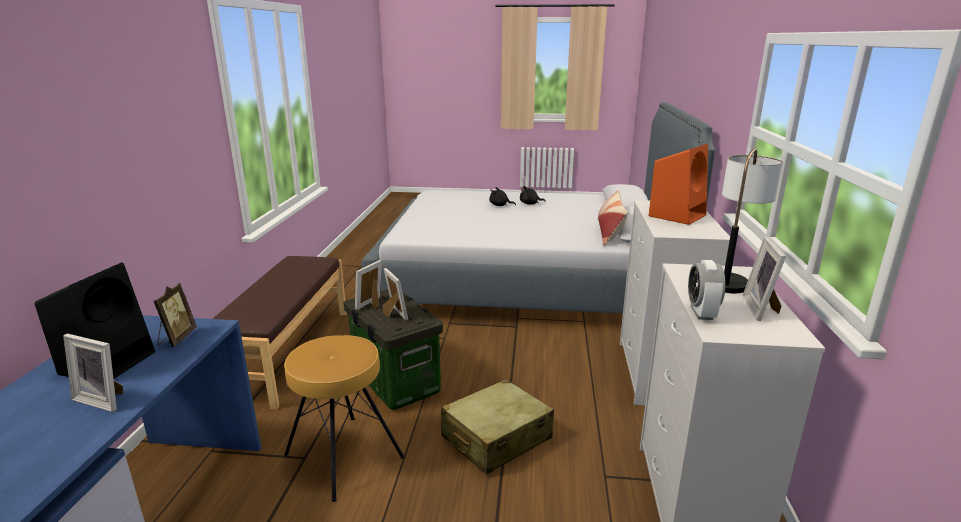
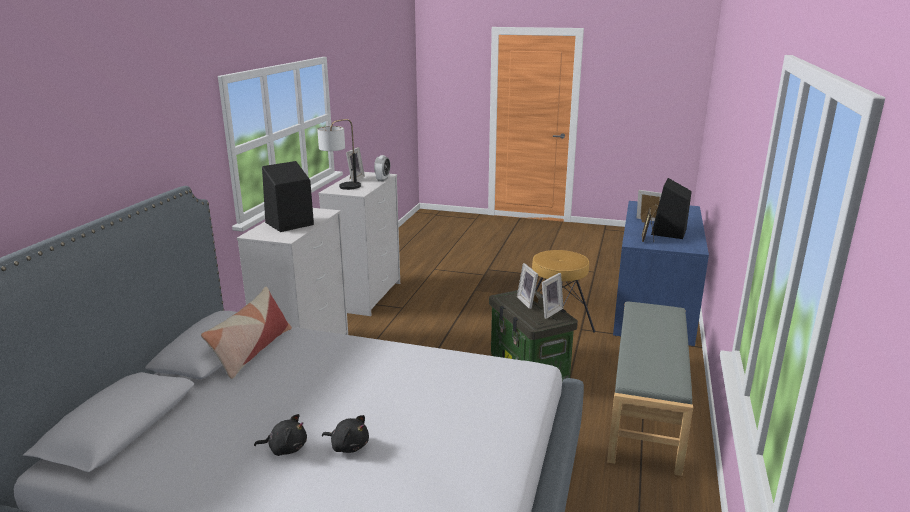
camera: 170 degrees left, 0 degrees up
brown bench [213,256,347,409] -> grey bench [607,301,693,476]
beige suitcase [441,379,554,474] -> none
orange speaker [649,143,708,225] -> black speaker [262,161,314,232]

